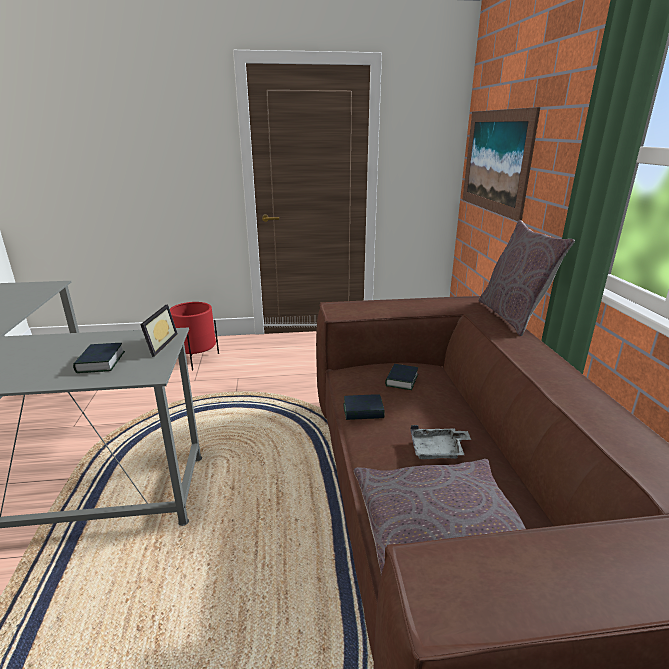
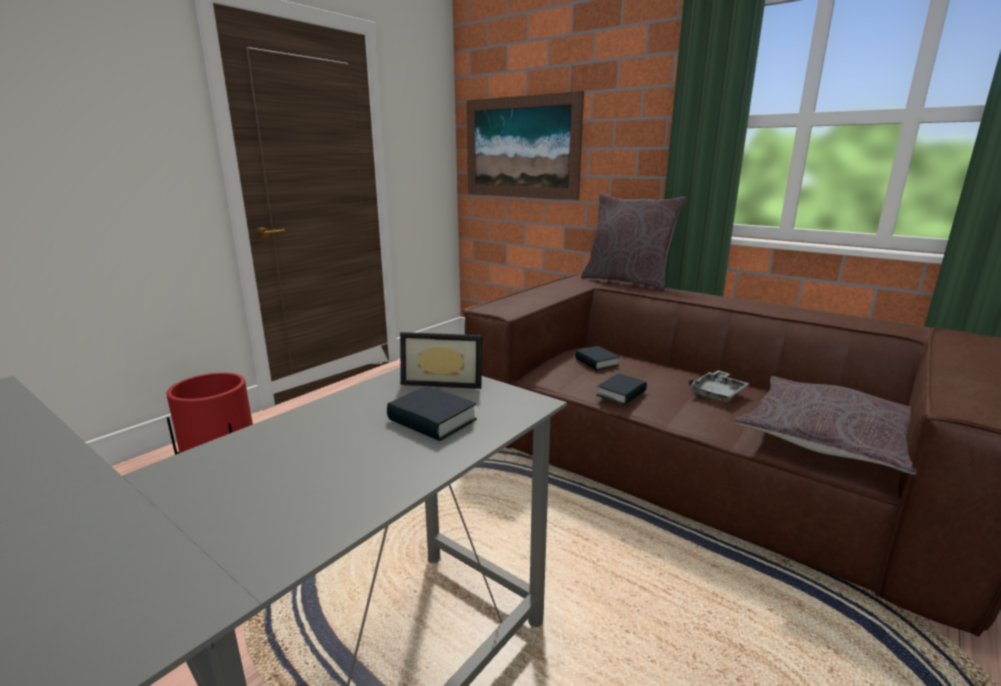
camera: 45 degrees left, 5 degrees down
picture frame [140,304,178,357] -> picture frame turned 135 degrees clockwise [400,332,482,389]

